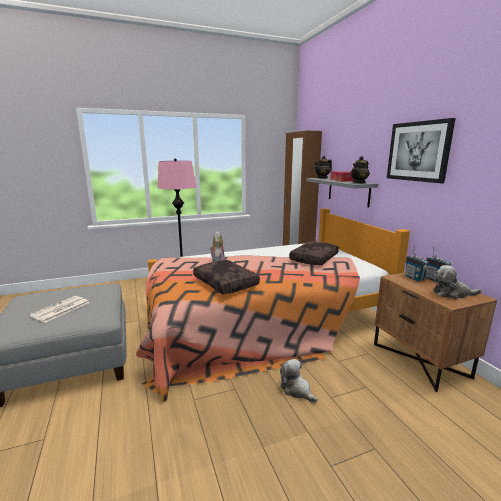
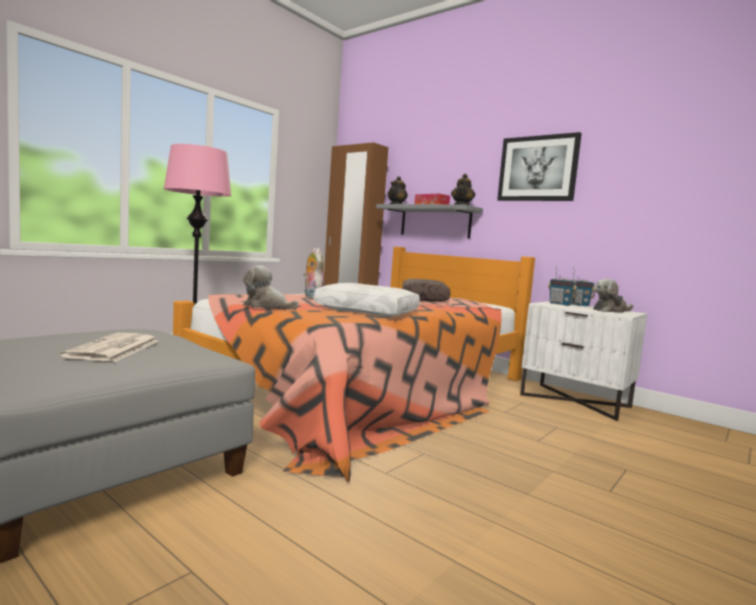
camera: 30 degrees left, 10 degrees down
brown pillow [193,260,260,295] -> white pillow [314,283,420,316]
plush toy [280,359,318,403] -> plush toy moved to [243,266,299,310]
brown nightstand [374,272,497,392] -> white nightstand [520,301,647,421]

